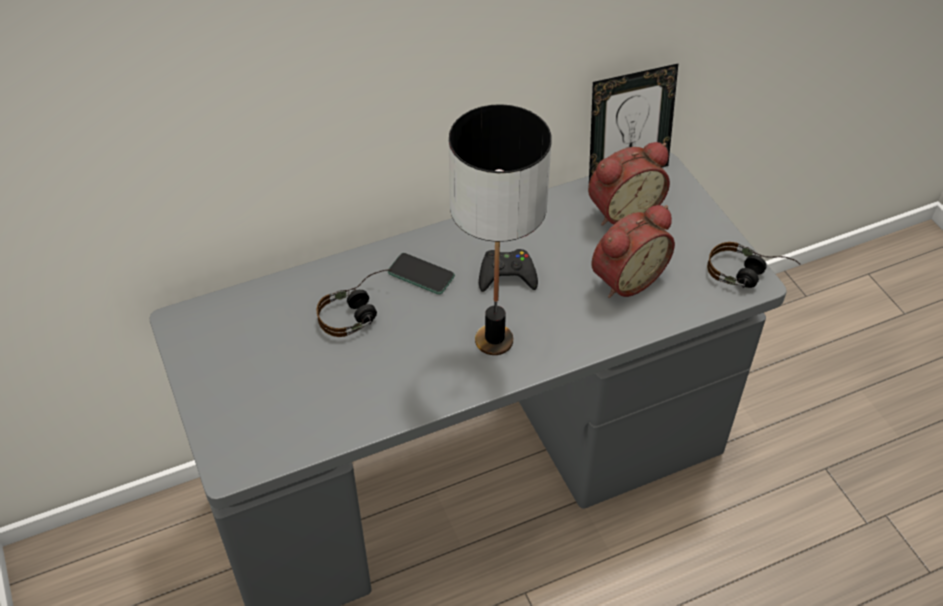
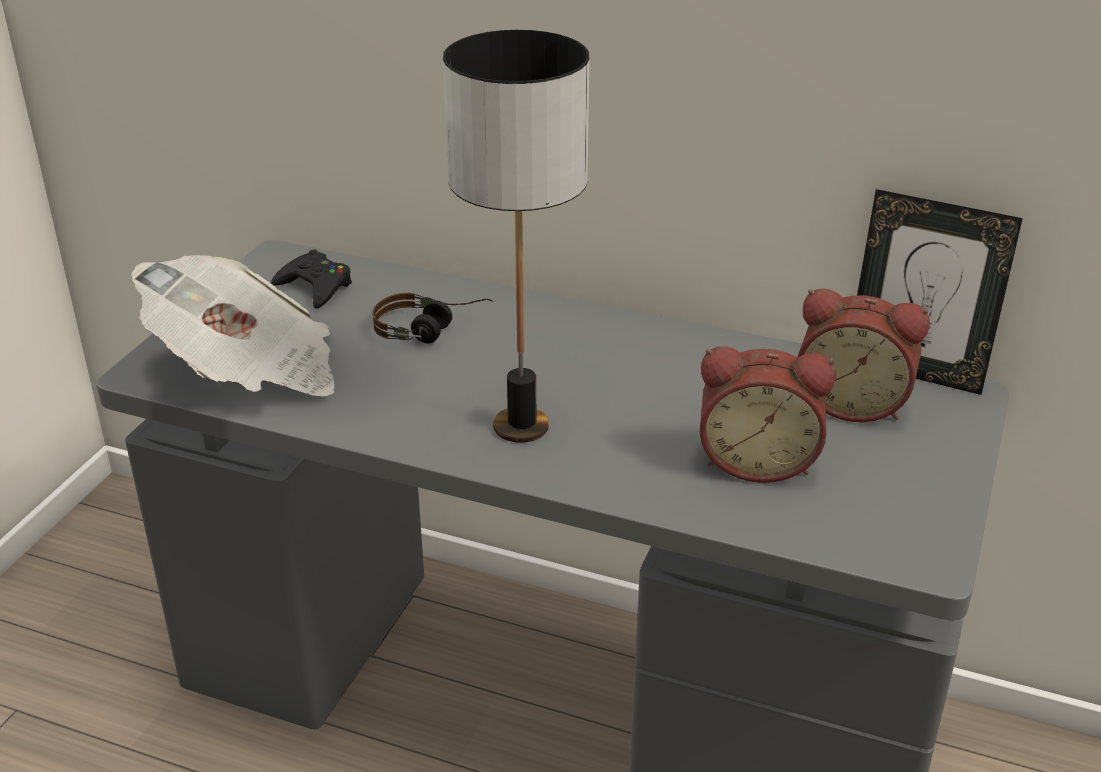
camera: 45 degrees right, 15 degrees down
phone [388,253,455,294] -> none
black game controller [479,249,538,292] -> black game controller moved to [271,250,352,309]
headphones [707,242,801,288] -> none
none -> newspaper [131,255,334,397]

